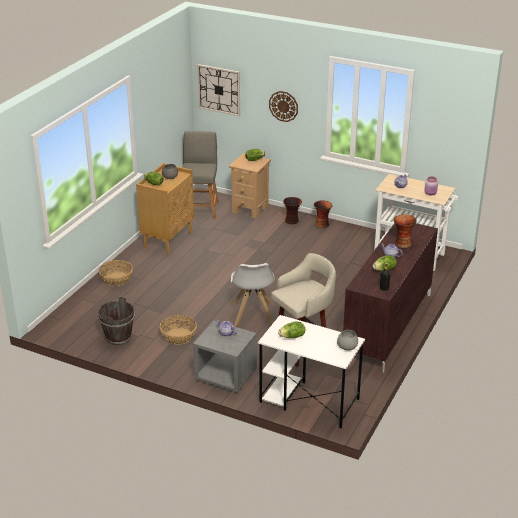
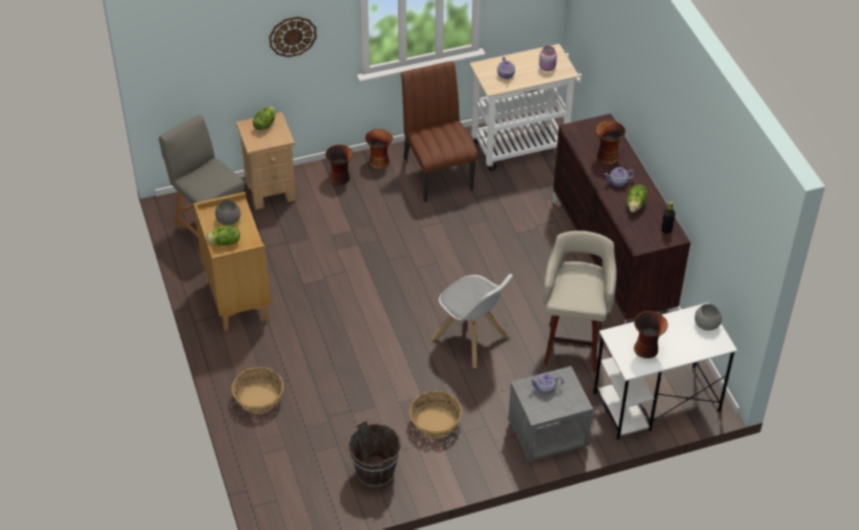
camera: 45 degrees left, 15 degrees up
wall clock [197,64,240,116] -> none
lettuce [278,322,305,338] -> vase [634,311,668,358]
none -> brown chair [401,61,477,202]

